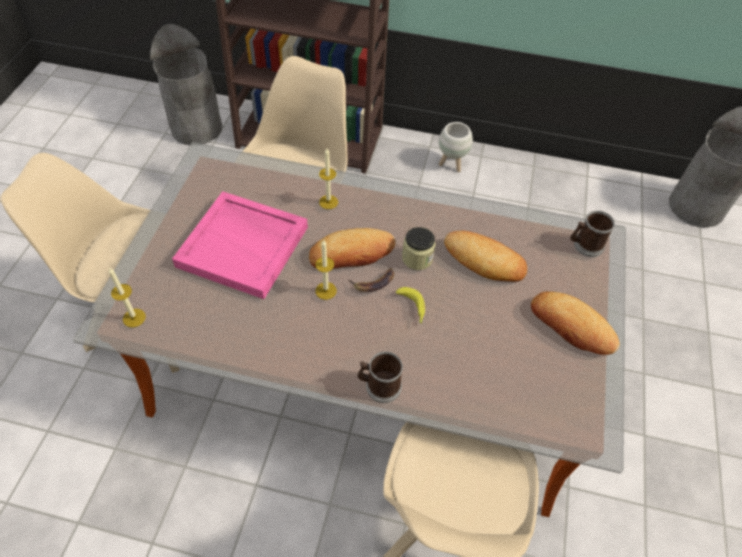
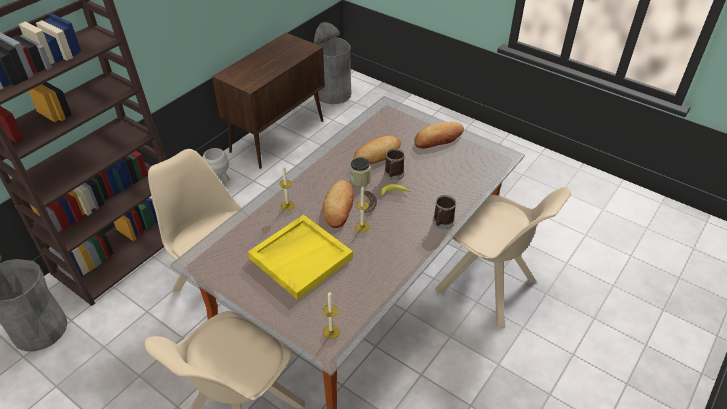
camera: 65 degrees left, 10 degrees down
pink tray [172,191,308,299] -> yellow tray [248,215,353,300]
mug [570,211,615,257] -> mug moved to [384,148,405,180]
none -> brown cabinet [212,33,325,169]

